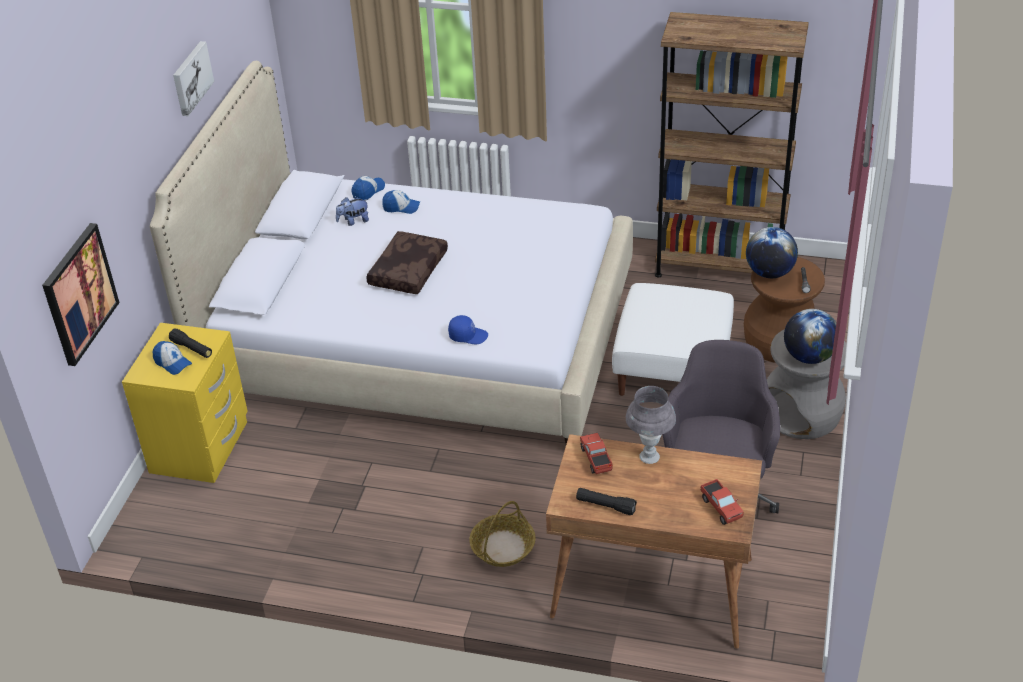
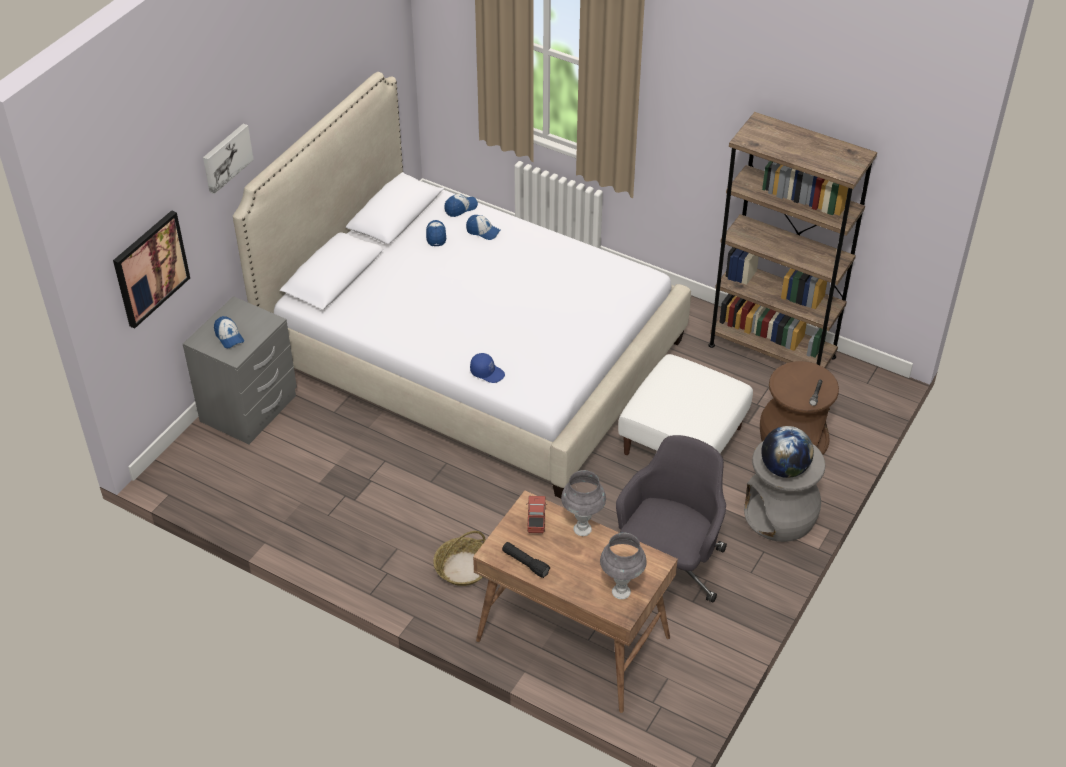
camera: 15 degrees right, 5 degrees up
yellow nightstand [122,323,248,483] -> grey nightstand [183,296,297,444]
black flashlight [169,329,212,358] -> none
picture [173,41,214,116] -> picture moved to [203,124,254,194]
plush toy [336,197,369,226] -> cap [426,220,446,246]
brown pillow [366,231,448,294] -> none
toy truck [700,479,744,525] -> grey table lamp [600,533,647,599]
globe [746,227,798,278] -> none

